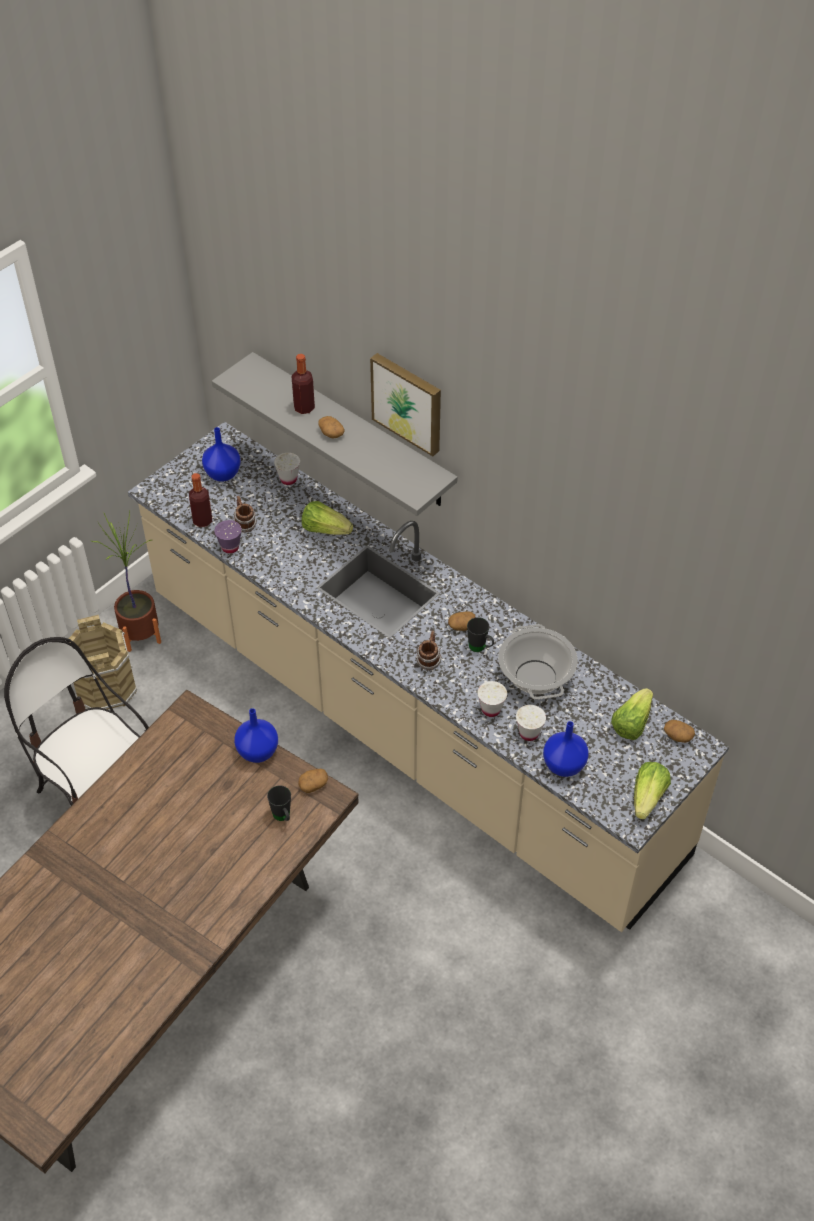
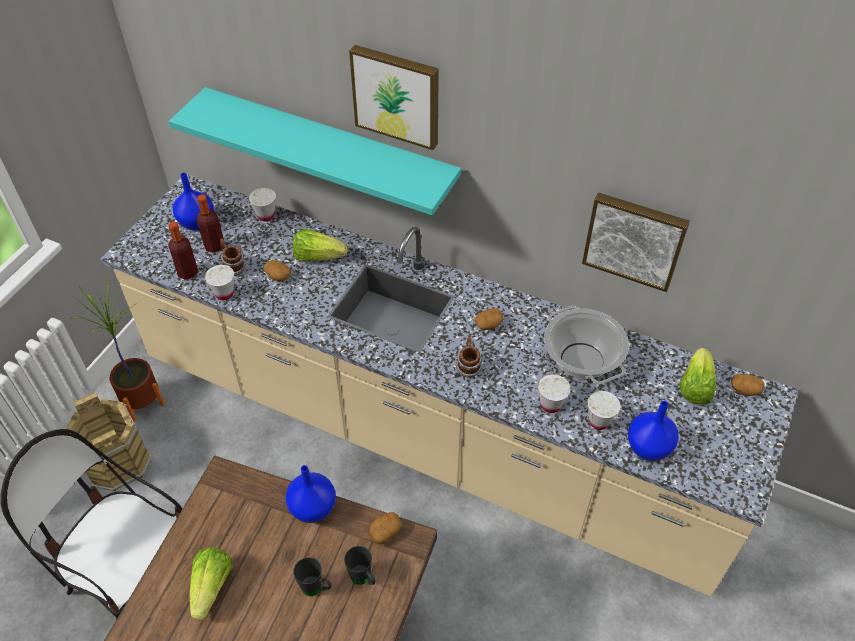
camera: 15 degrees left, 0 degrees up
grey shelf [212,352,457,516] -> turquoise shelf [169,87,461,216]
purple cup [214,520,242,554] -> white cup [205,265,234,300]
bottle [292,354,315,414] -> bottle moved to [196,195,224,253]
potato [318,416,345,439] -> potato moved to [263,260,291,281]
black mug [467,617,494,652] -> black mug moved to [293,557,332,596]
lettuce [634,762,671,819] -> lettuce moved to [190,547,233,620]
none -> picture [582,193,690,292]

